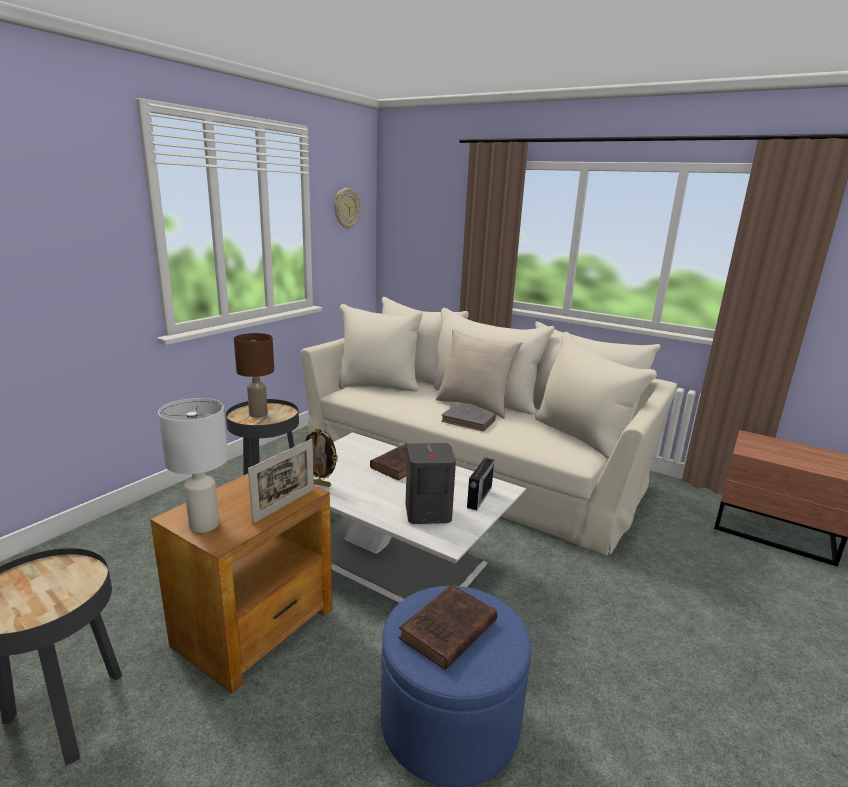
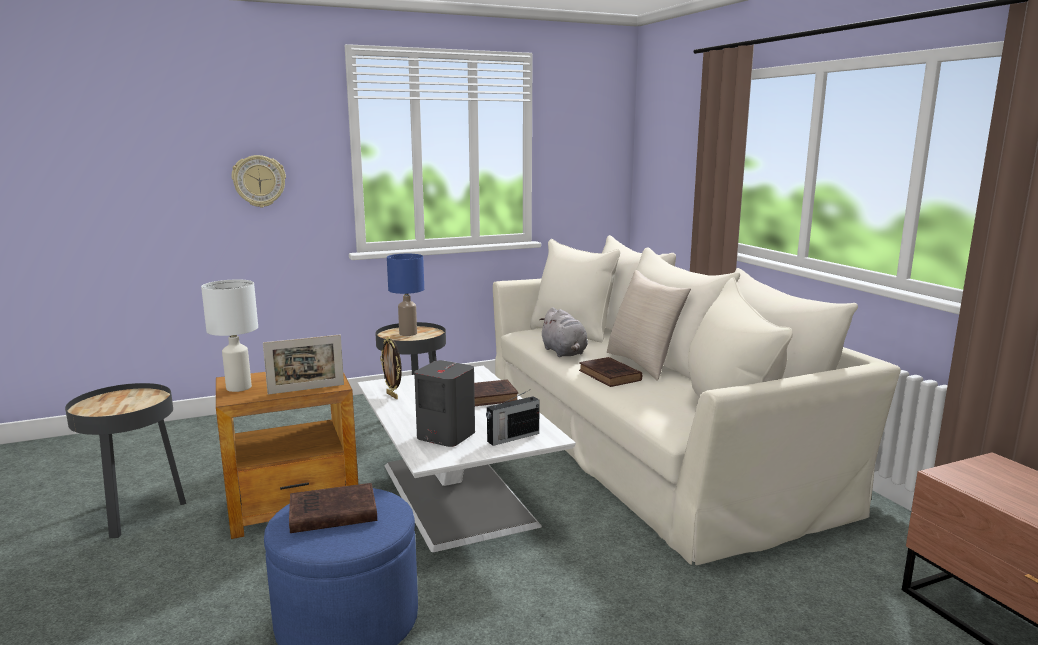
camera: 35 degrees right, 5 degrees down
brown table lamp [234,333,274,418] -> blue table lamp [387,254,424,336]
wall clock [334,188,361,229] -> wall clock moved to [232,155,286,208]
grey book [441,405,496,432] -> brown book [579,357,642,387]
none -> grey plush toy [539,307,588,357]

